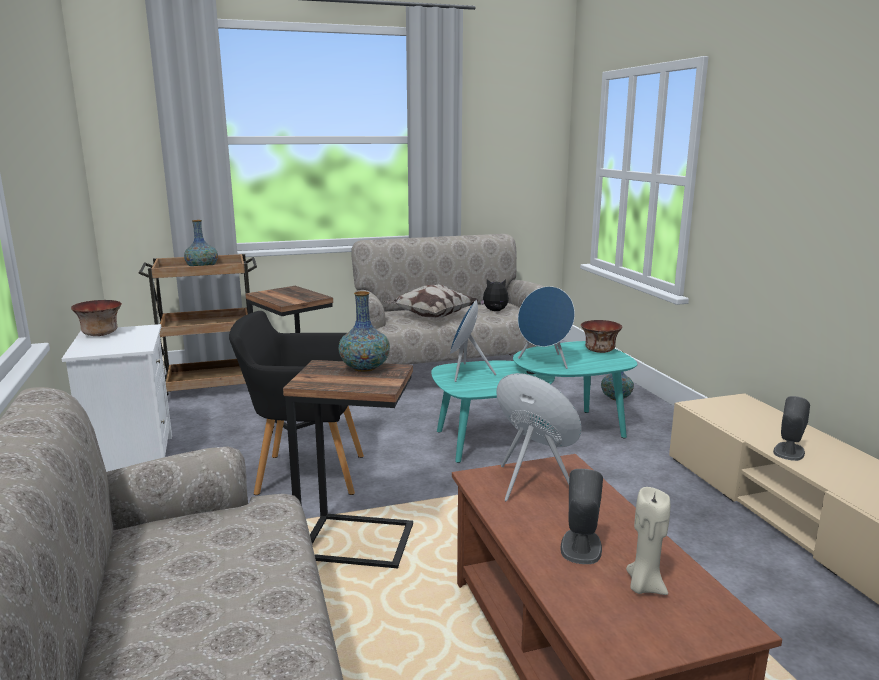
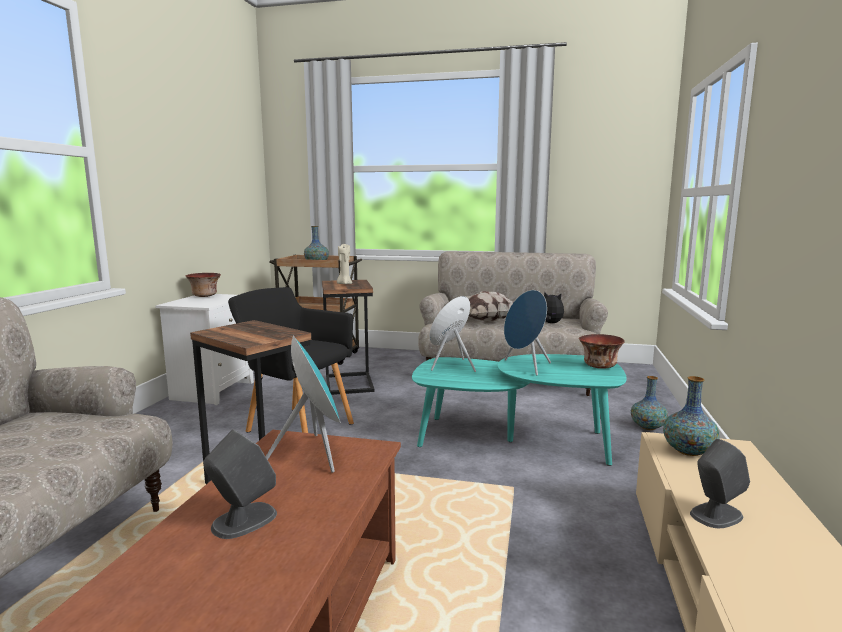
camera: 30 degrees right, 5 degrees down
vase [338,291,390,372] -> vase moved to [663,376,720,456]
beige candle [626,487,670,595] -> beige candle moved to [337,244,352,284]

